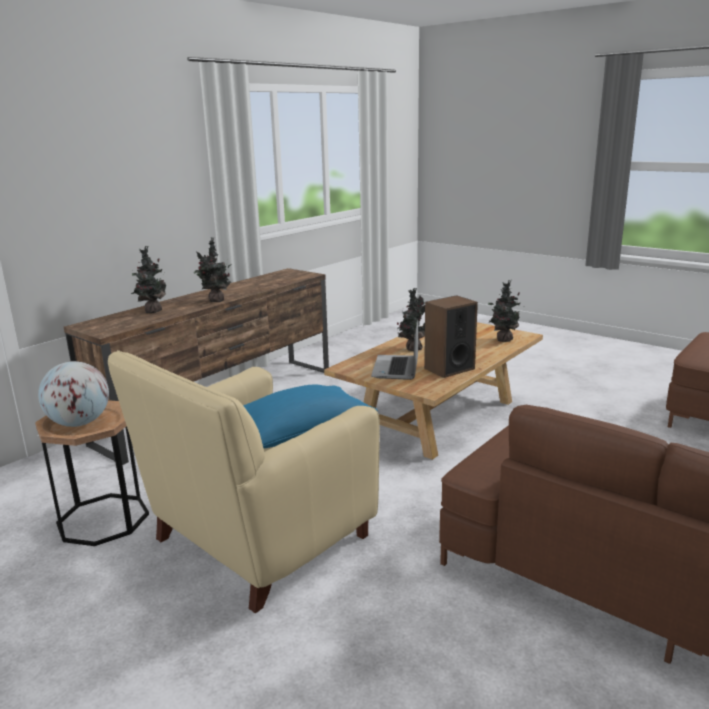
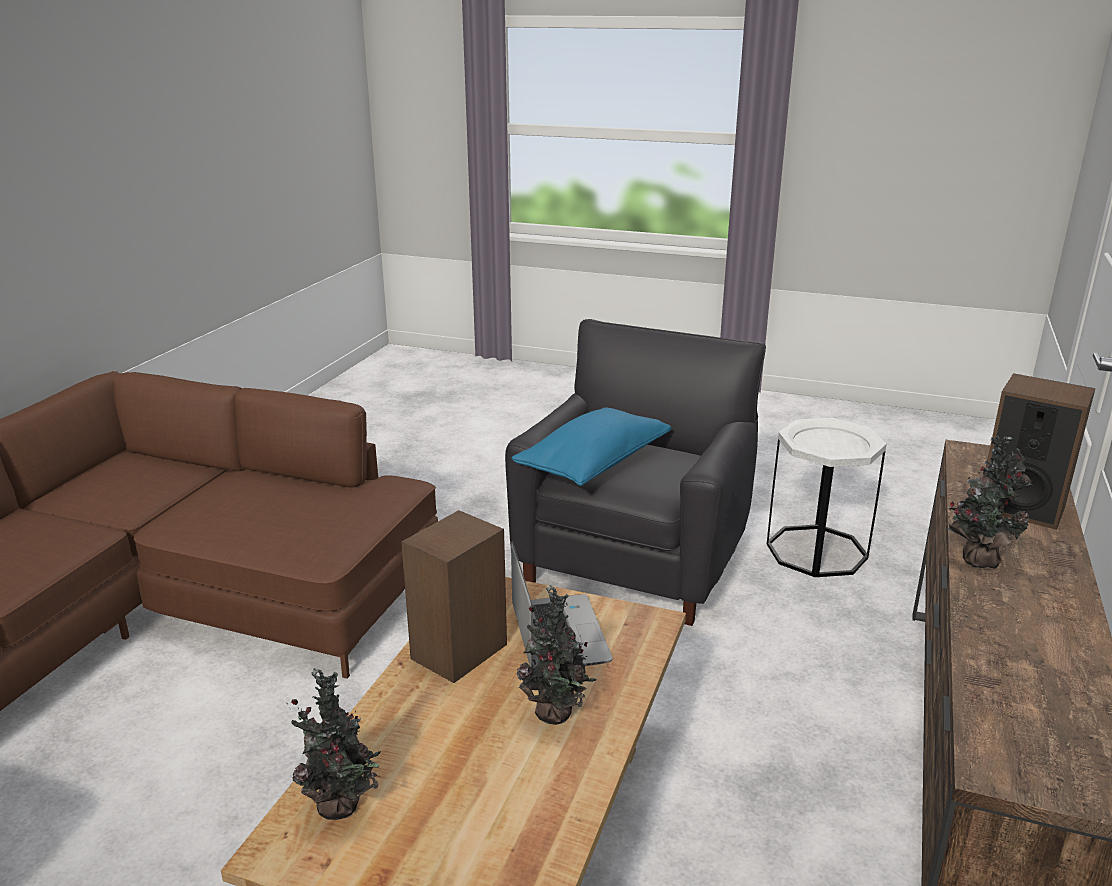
camera: 160 degrees right, 5 degrees up
brown side table [35,400,149,546] -> white side table [767,418,887,577]
globe [38,361,109,427] -> none
beige armchair [108,350,380,613] -> black armchair [505,319,766,626]
potted plant [131,246,166,313] -> speaker [986,373,1096,530]

